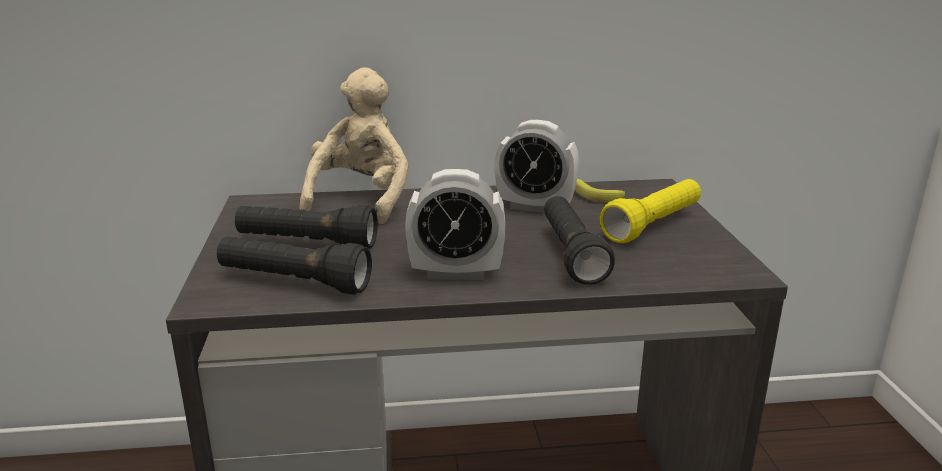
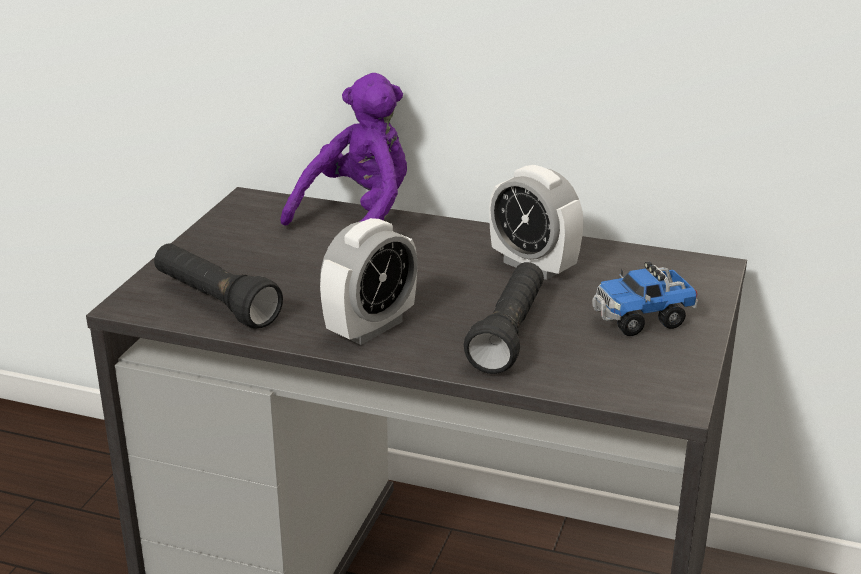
camera: 25 degrees right, 5 degrees up
black flashlight [235,205,378,249] -> none
beige plush toy [300,68,409,224] -> purple plush toy [281,73,407,225]
alarm clock [405,169,505,280] -> alarm clock turned 75 degrees counterclockwise [320,218,418,345]
banana [575,179,625,202] -> none
yellow flashlight [600,179,701,243] -> toy truck [592,262,698,336]

